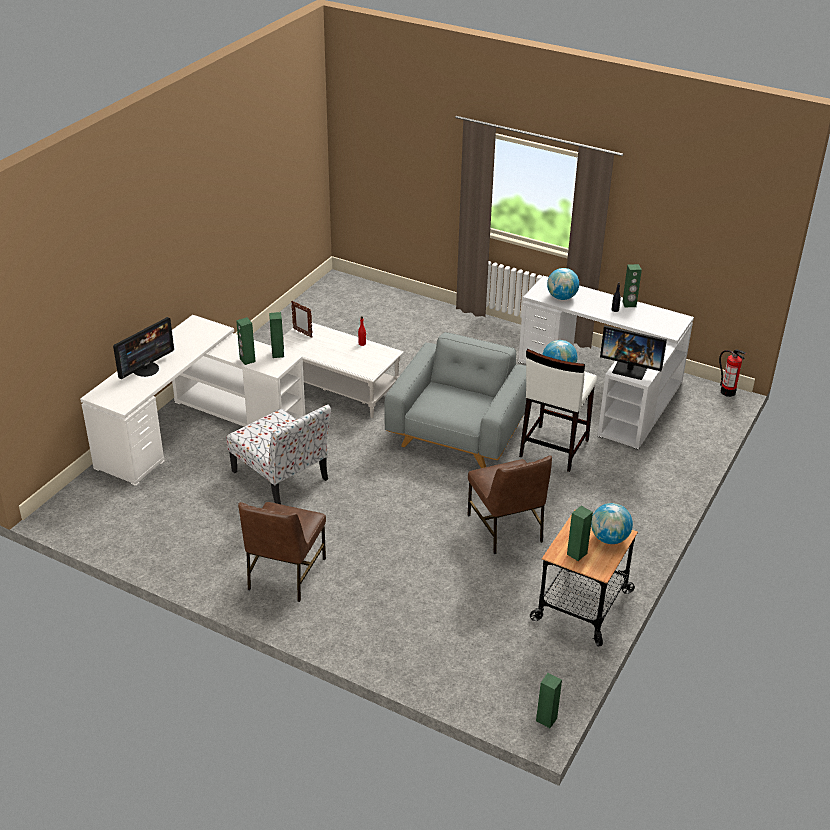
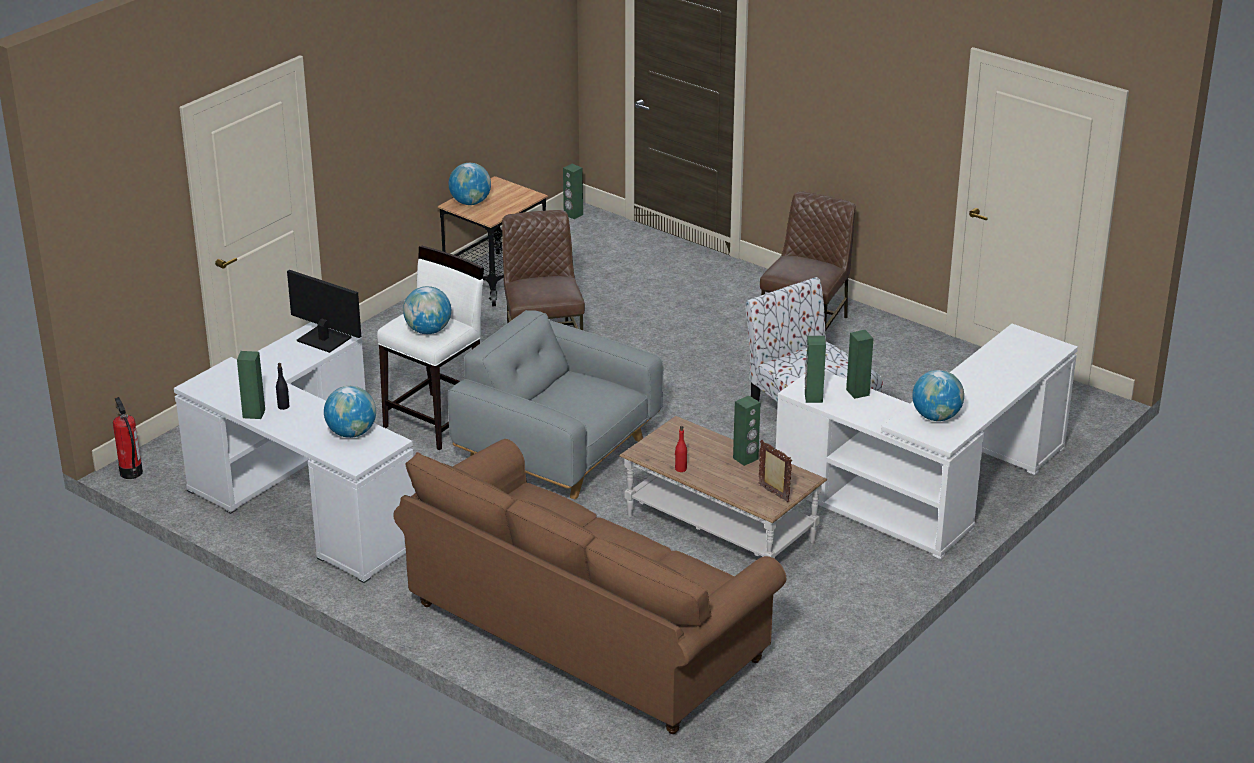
camera: 170 degrees left, 5 degrees down
monitor [113,317,174,379] -> none
white coffee table [283,322,404,418] -> brown coffee table [619,416,827,559]
grey armchair [384,332,526,468] -> grey armchair turned 90 degrees clockwise [448,310,664,499]
green speaker [567,506,593,561] -> green speaker moved to [733,396,761,466]
none -> brown sofa [393,439,786,734]
none -> globe [912,370,964,421]

